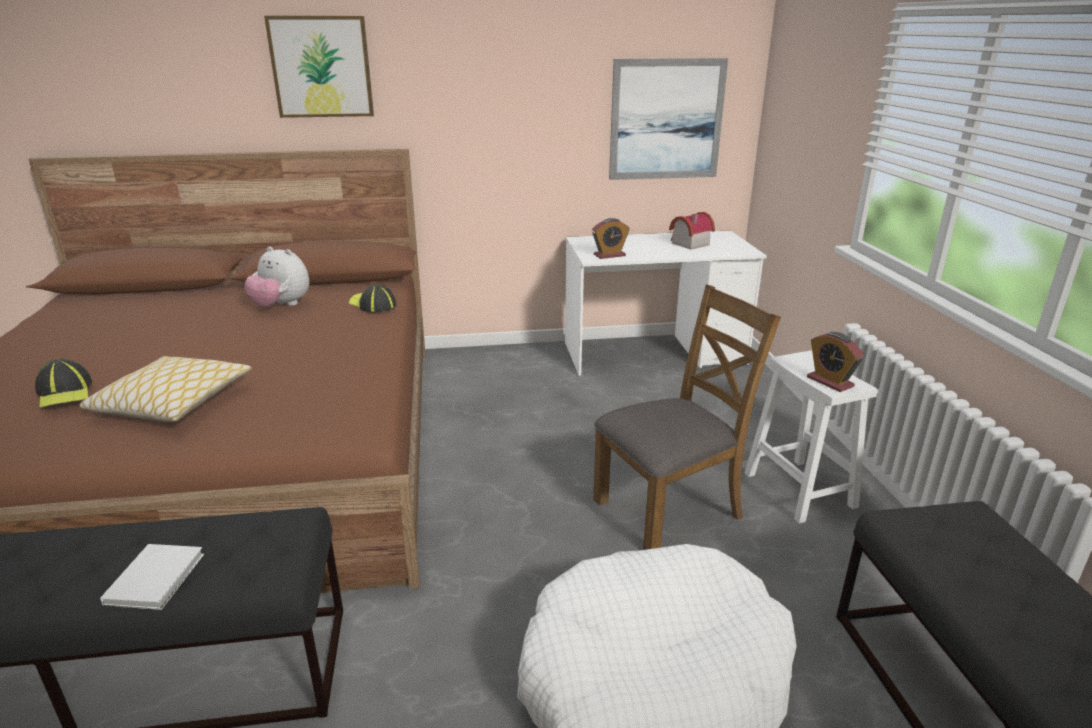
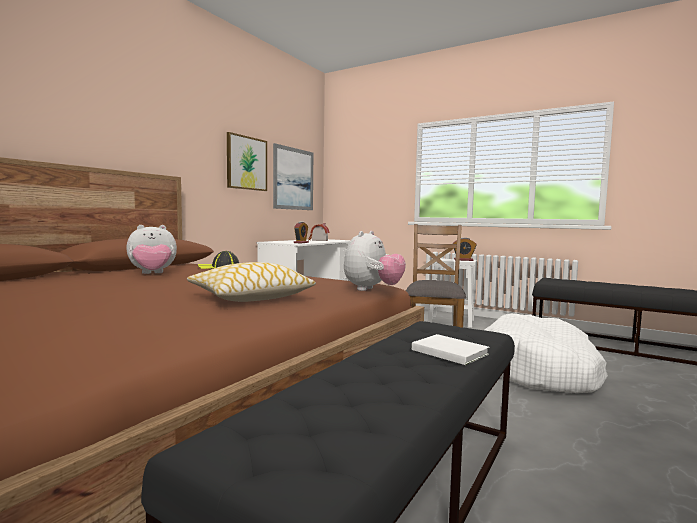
camera: 50 degrees left, 20 degrees down
cap [35,359,92,408] -> none
picture [264,16,374,118] -> picture moved to [227,132,267,191]
none -> plush toy [344,231,406,291]

